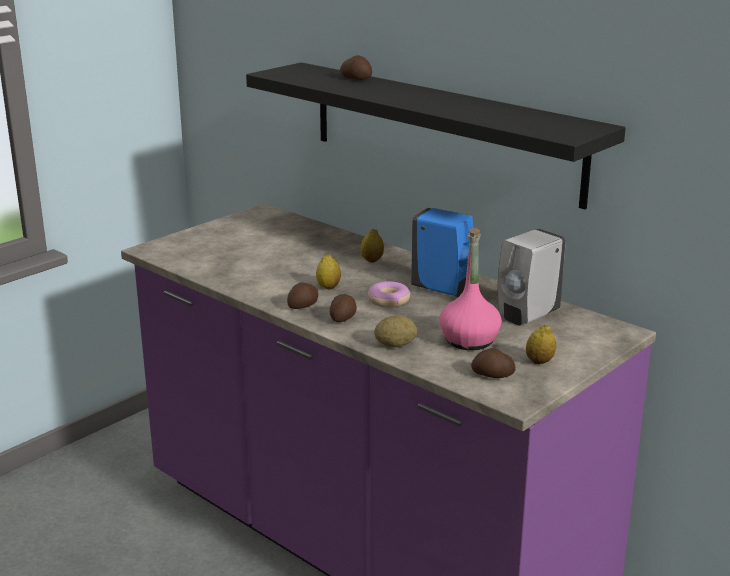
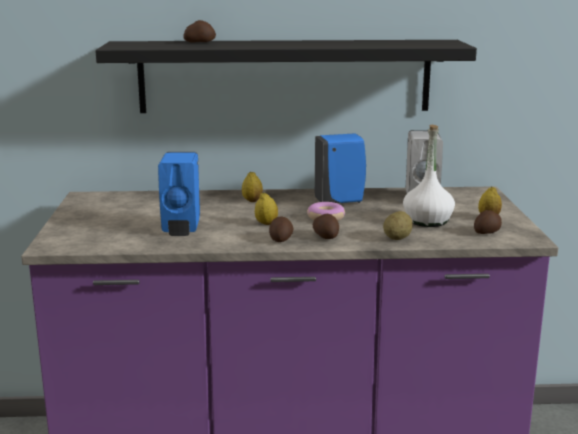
camera: 45 degrees left, 5 degrees down
pink bottle [439,228,502,350] -> white bottle [403,125,455,227]
none -> blue soap dispenser [158,152,200,236]

